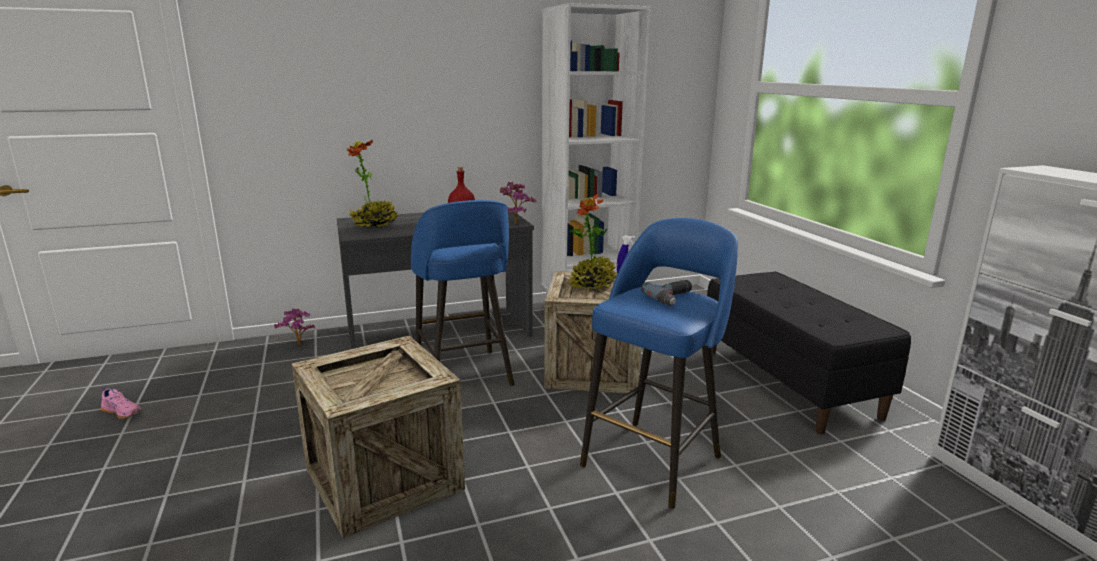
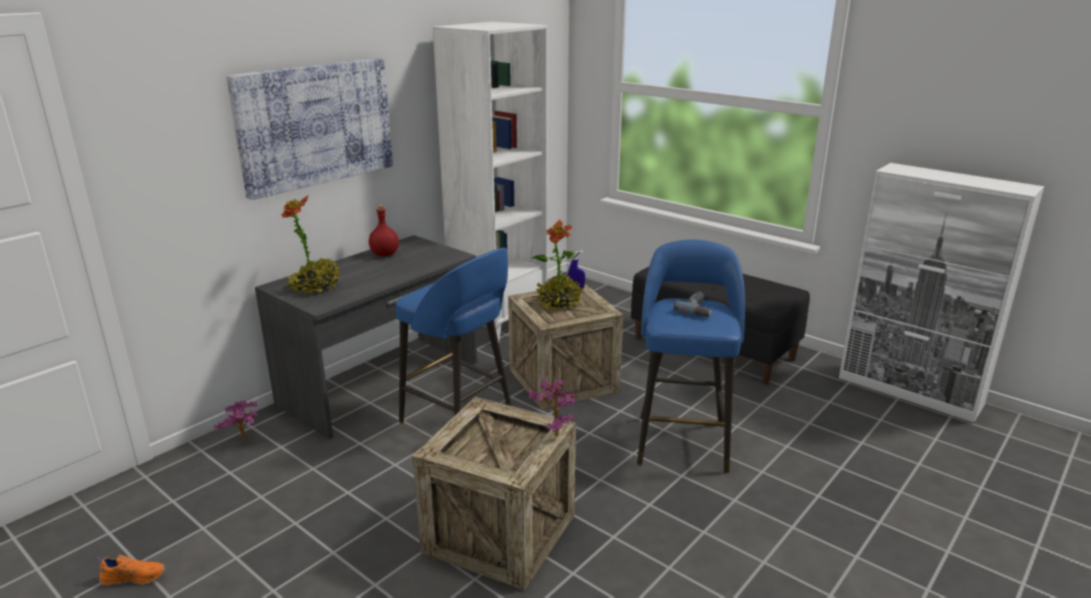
camera: 30 degrees left, 5 degrees up
pink shoe [101,387,142,419] -> orange shoe [96,555,165,586]
potted plant [500,182,536,224] -> potted plant moved to [529,379,577,437]
none -> picture [226,58,393,200]

